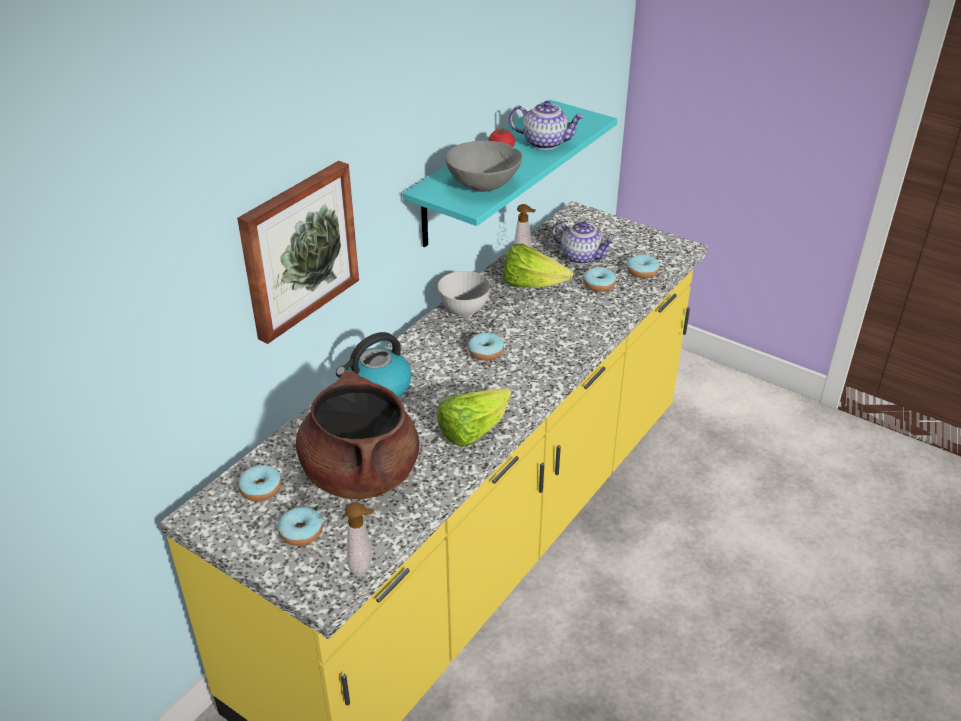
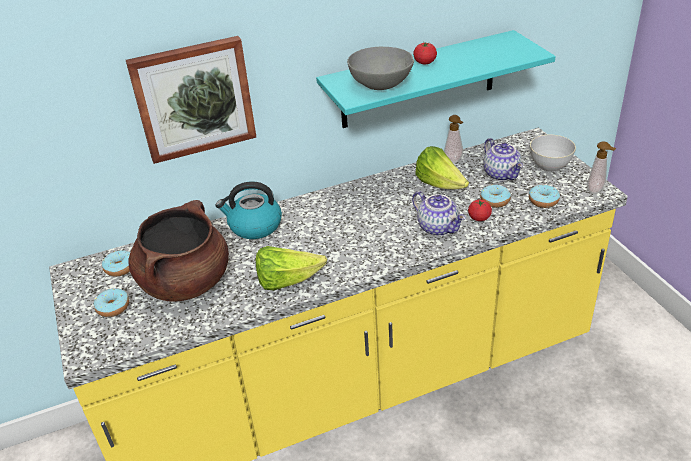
camera: 35 degrees right, 0 degrees up
soap dispenser [345,502,374,575] -> soap dispenser moved to [587,141,616,194]
grey bowl [438,271,491,317] -> grey bowl moved to [530,135,576,172]
donut [468,332,504,361] -> none
teapot [509,101,584,150] -> teapot moved to [412,191,466,236]
none -> tomato [468,199,492,221]

